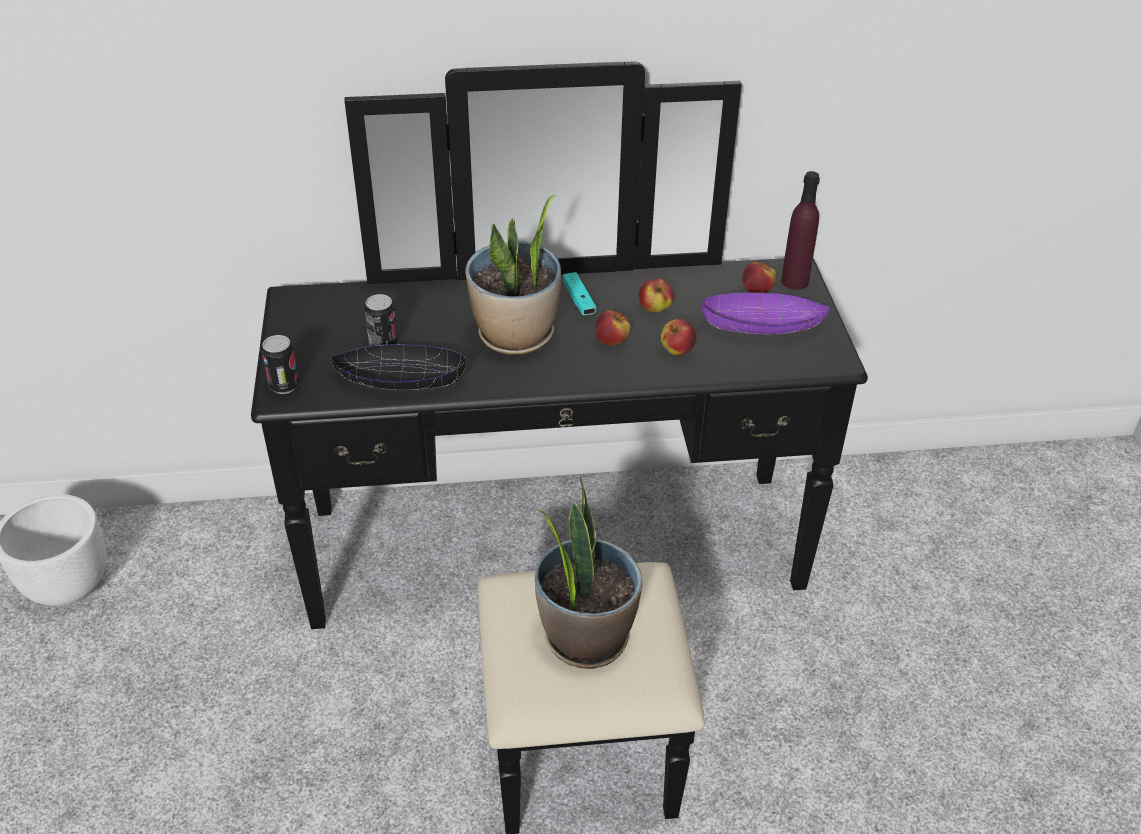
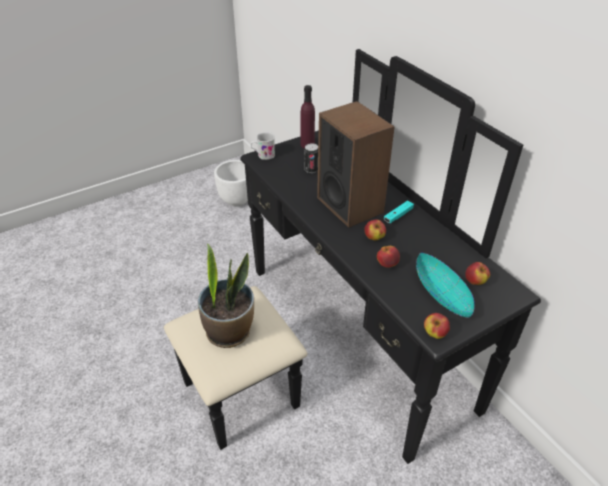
camera: 65 degrees right, 0 degrees up
can [261,335,299,394] -> white mug [250,132,275,160]
black bowl [330,345,466,390] -> none
potted plant [465,194,561,355] -> speaker [317,101,395,228]
apple [638,278,674,313] -> apple moved to [424,313,450,339]
purple bowl [701,293,830,334] -> turquoise bowl [416,253,474,317]
purple bottle [781,171,820,290] -> purple bottle moved to [300,85,315,148]

